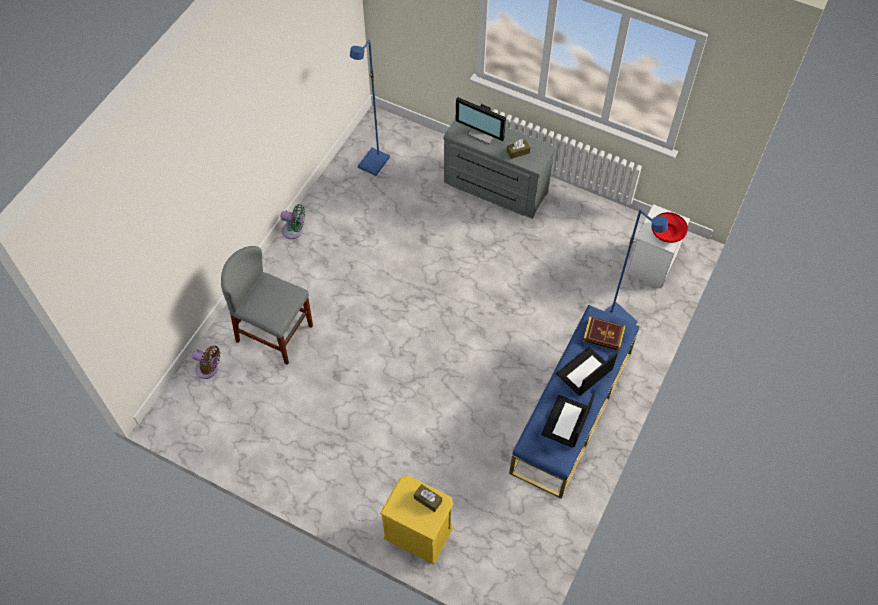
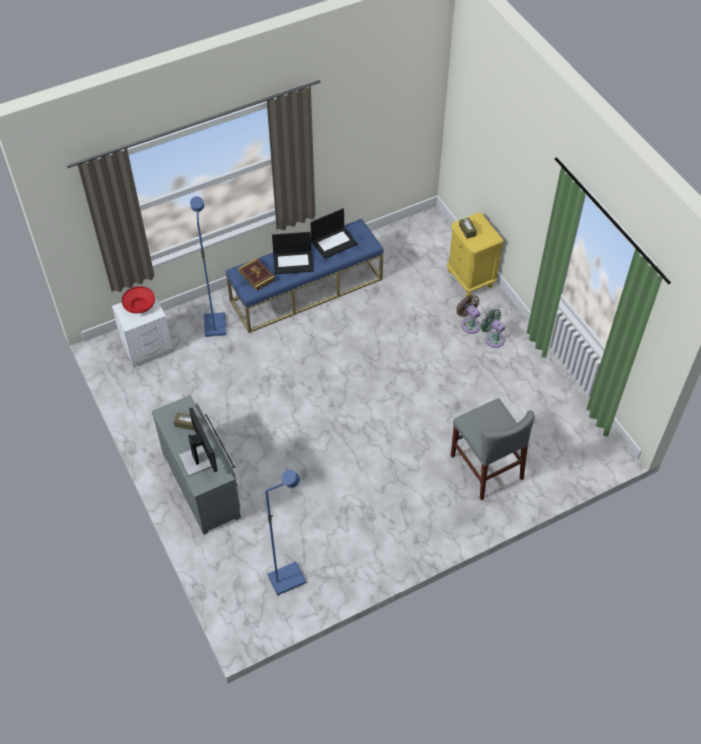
camera: 145 degrees left, 5 degrees down
brown fan [192,346,220,379] -> brown fan moved to [456,295,481,334]
green fan [281,204,305,239] -> green fan moved to [481,309,505,348]

